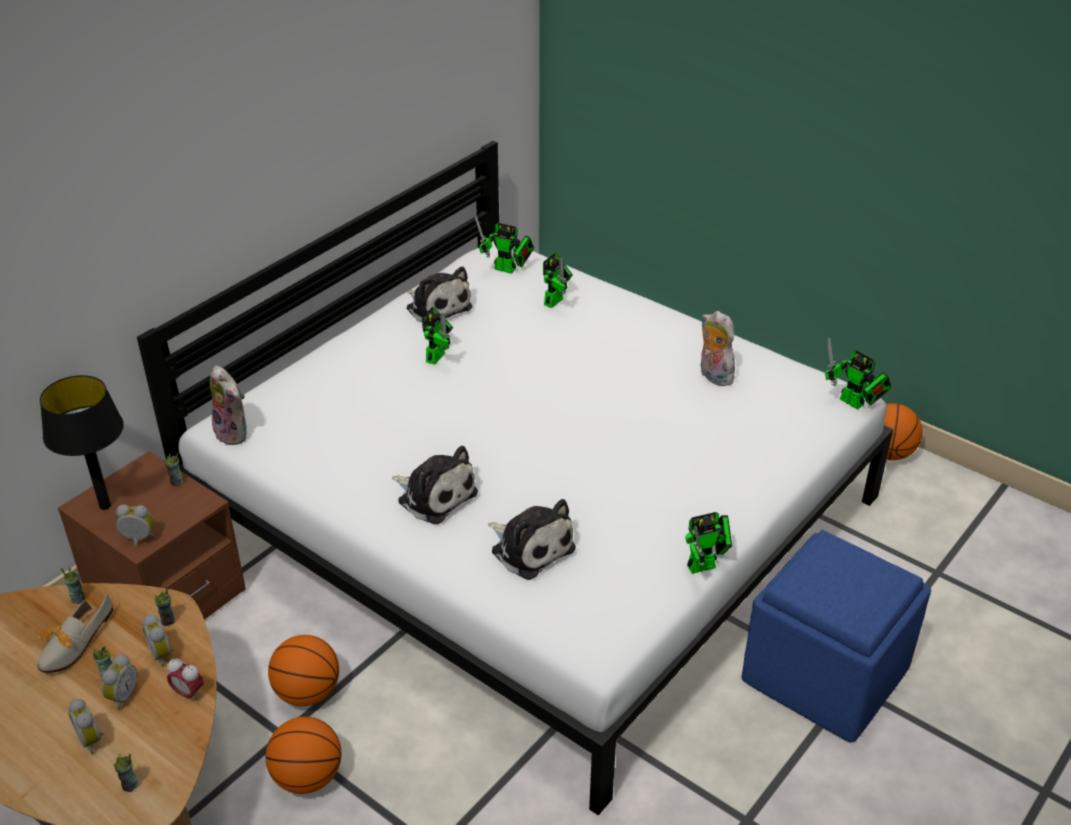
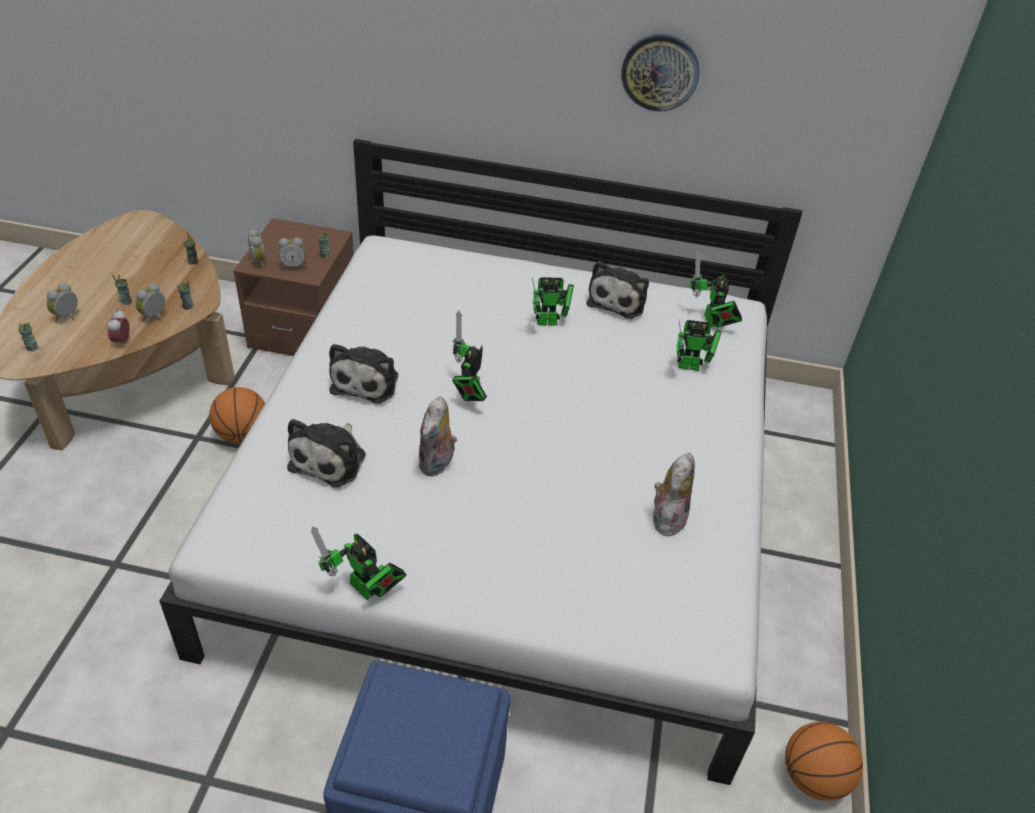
camera: 60 degrees right, 5 degrees up
shoe [37,593,114,673] -> none
black table lamp [40,375,124,510] -> none
alarm clock [101,654,138,710] -> alarm clock moved to [279,238,306,269]
plush toy [210,366,247,446] -> plush toy moved to [418,396,460,477]
basketball [266,717,341,794] -> none
toy robot [825,337,892,410] -> toy robot moved to [452,311,487,401]
none -> wall clock [621,34,700,112]

